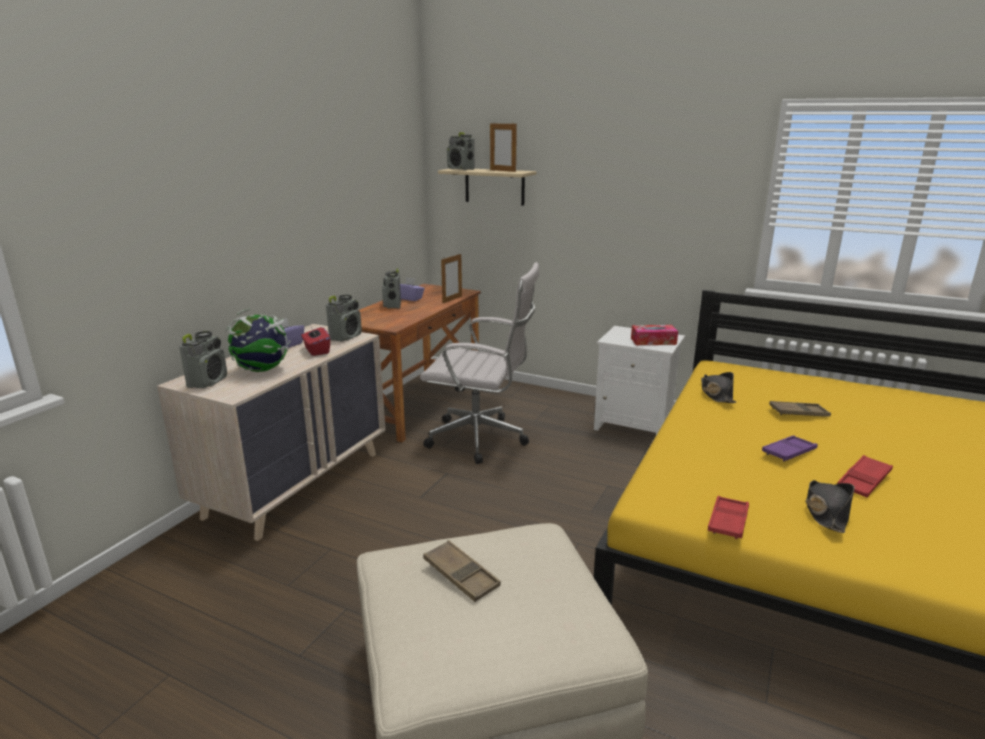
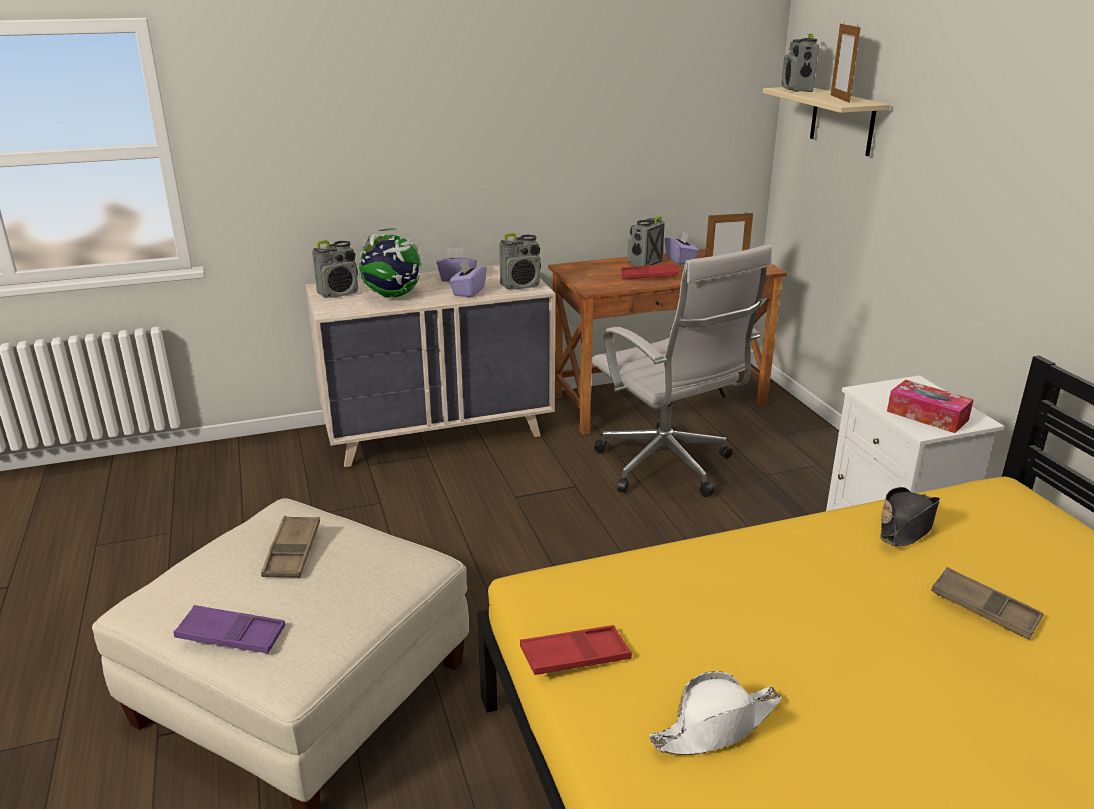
camera: 45 degrees right, 5 degrees up
red tissue box [301,325,330,356] -> purple tissue box [449,259,487,298]
purple tray [762,435,818,462] -> purple tray moved to [174,605,285,654]
black hat [806,480,855,533] -> white hat [649,671,782,755]
red tray [837,455,893,498] -> red tray moved to [621,263,678,279]

